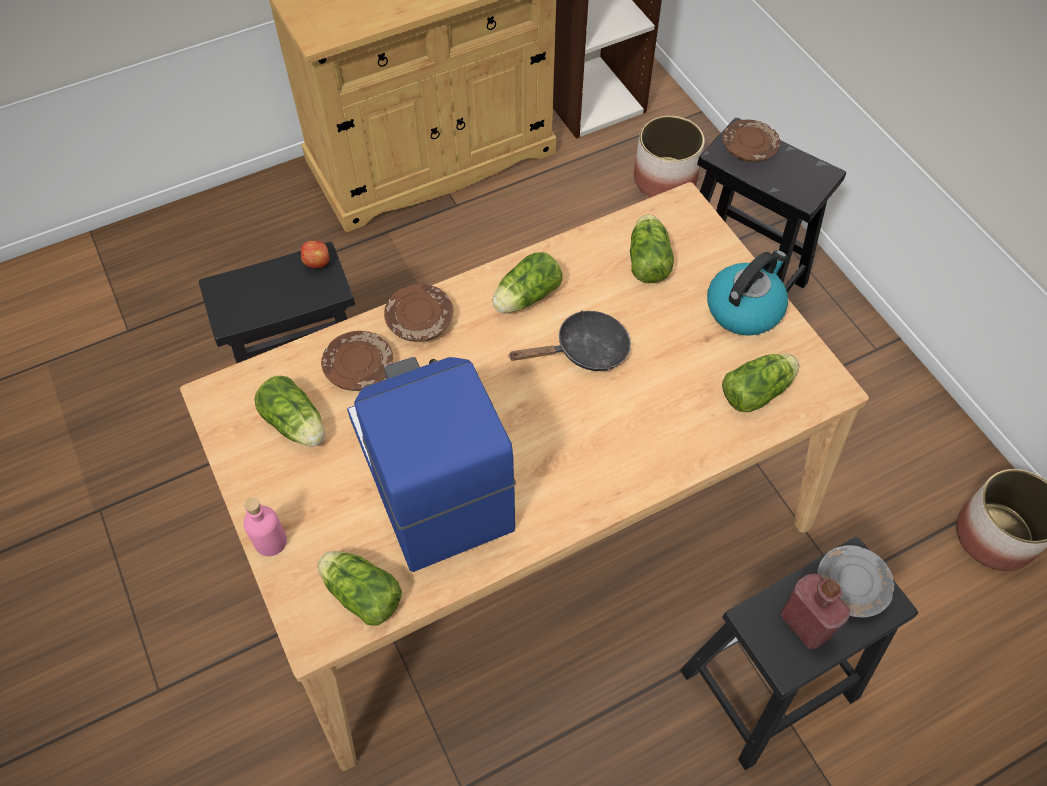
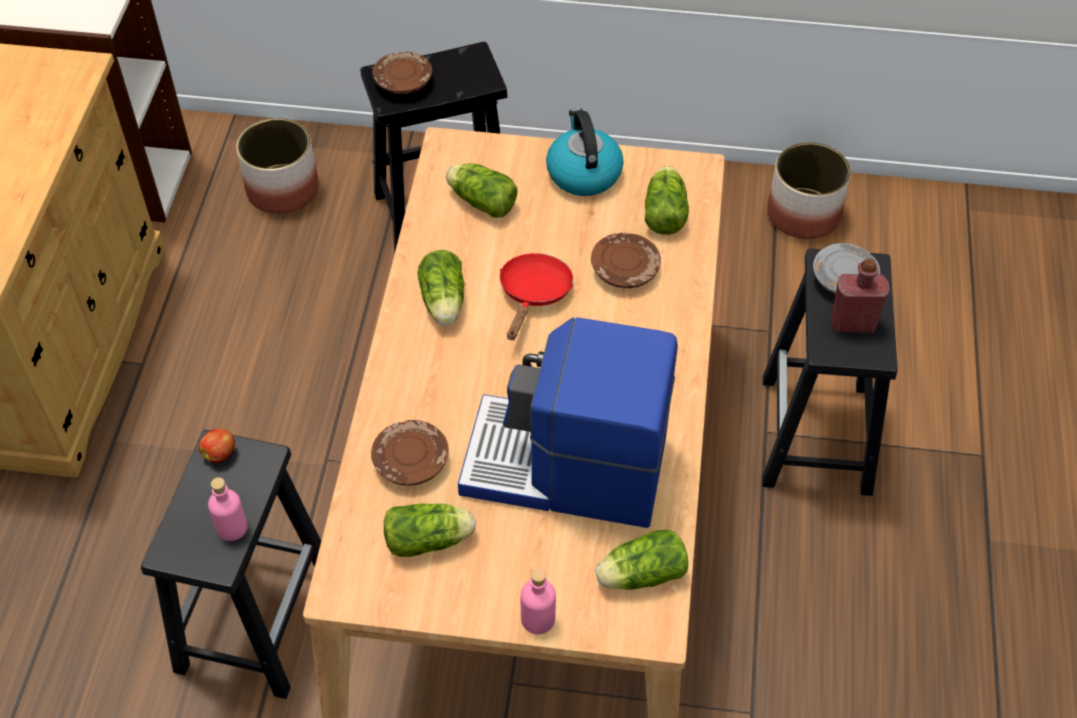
camera: 55 degrees left, 5 degrees down
brown plate [384,284,453,342] -> brown plate moved to [591,233,661,288]
black frying pan [508,310,631,371] -> red frying pan [500,253,574,340]
none -> pink bottle [208,477,248,541]

